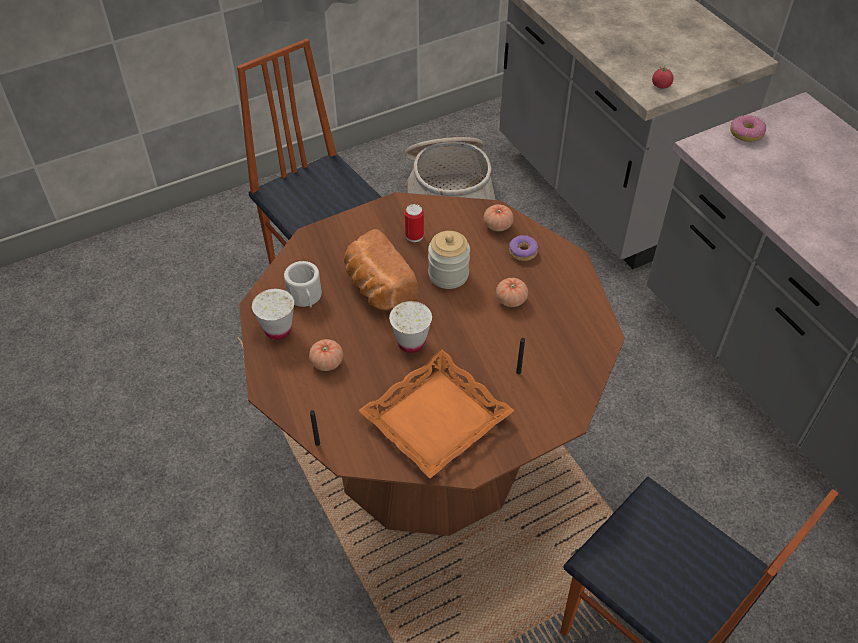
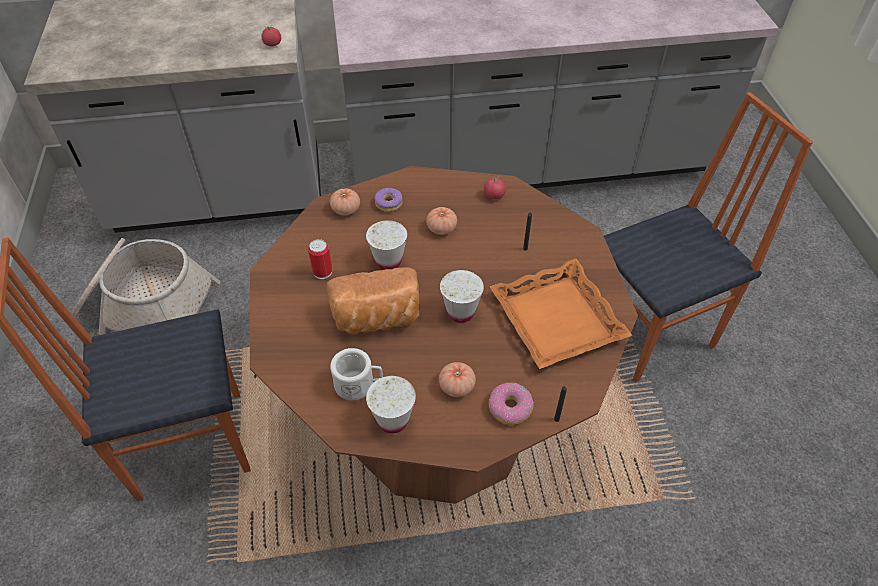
camera: 70 degrees left, 0 degrees up
jar [428,231,470,289] -> white cup [366,220,407,270]
donut [730,115,766,142] -> donut moved to [489,383,534,425]
none -> tomato [484,176,506,200]

